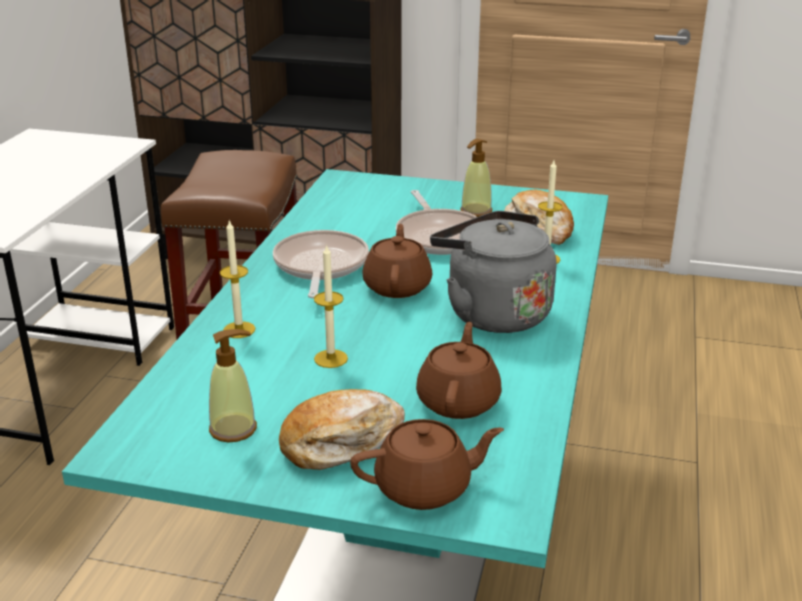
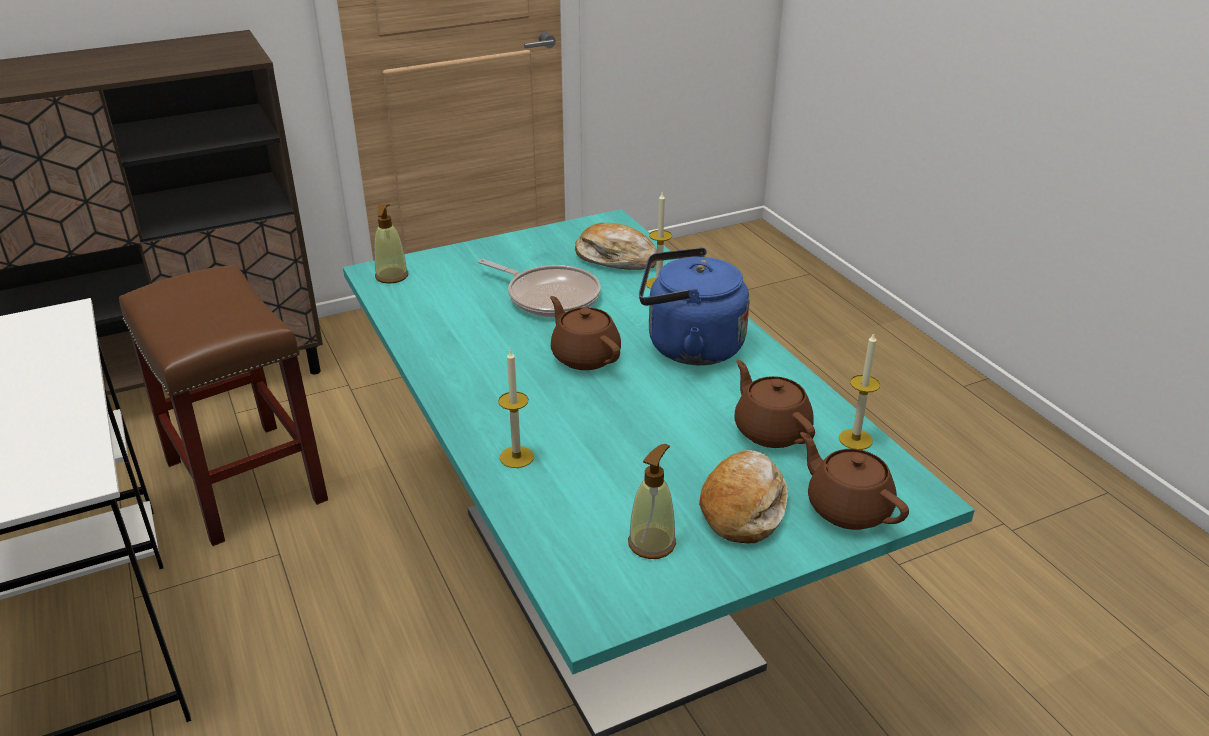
camera: 40 degrees left, 5 degrees up
frying pan [273,230,369,298] -> none
candle [314,244,348,368] -> candle moved to [839,334,880,450]
brown teapot [350,419,504,510] -> brown teapot turned 75 degrees counterclockwise [800,432,909,530]
grey kettle [430,211,556,333] -> blue kettle [639,248,749,365]
soap dispenser [460,139,492,217] -> soap dispenser moved to [374,204,408,284]

